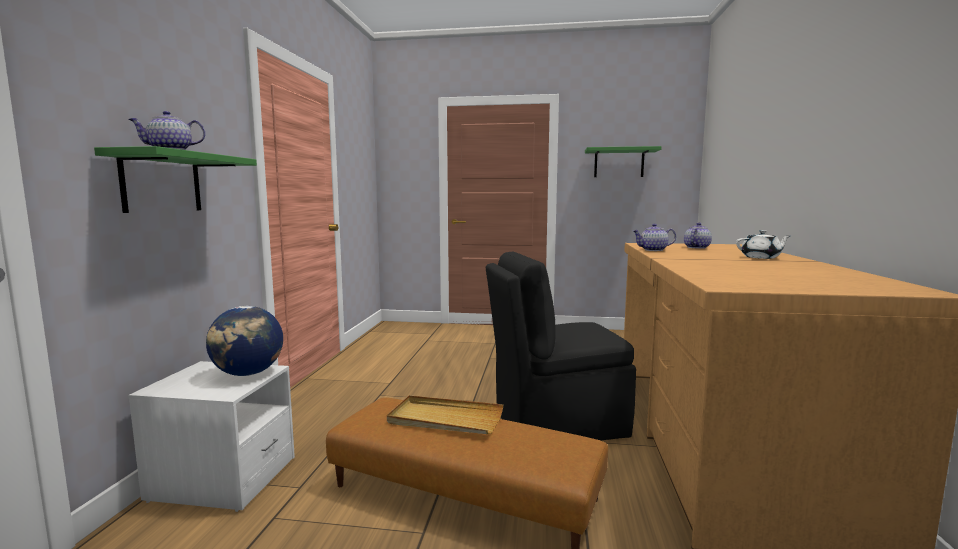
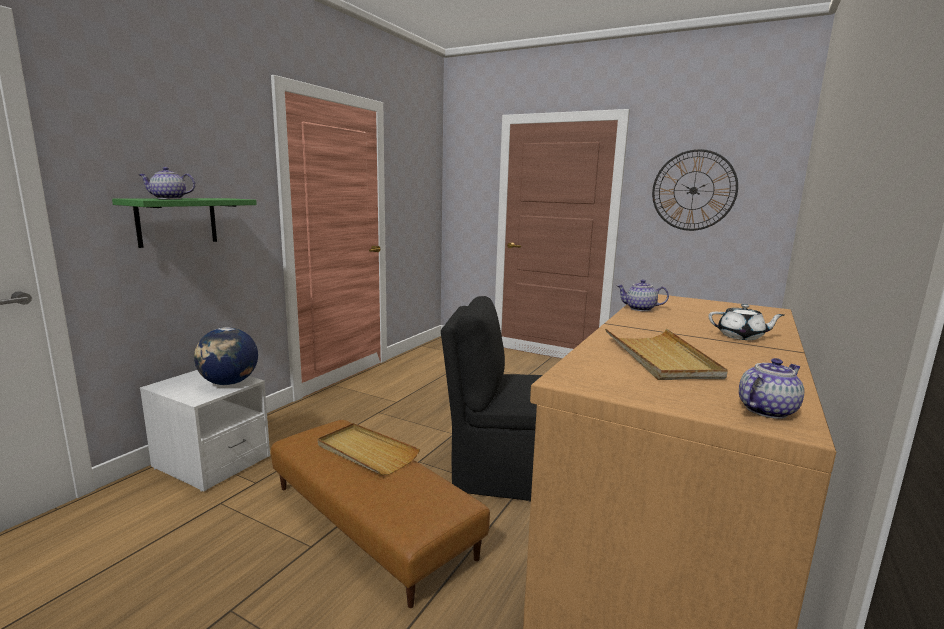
camera: 20 degrees right, 5 degrees up
green shelf [585,146,662,177] -> wall clock [652,149,738,231]
teapot [684,222,712,249] -> teapot moved to [739,358,804,419]
none -> beige tray [605,329,728,380]

